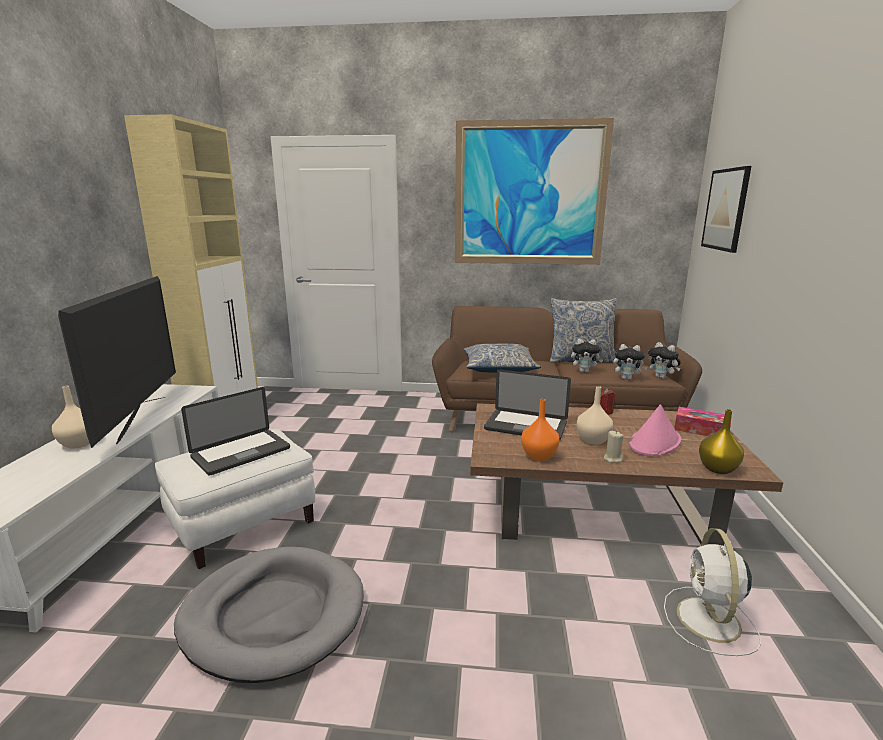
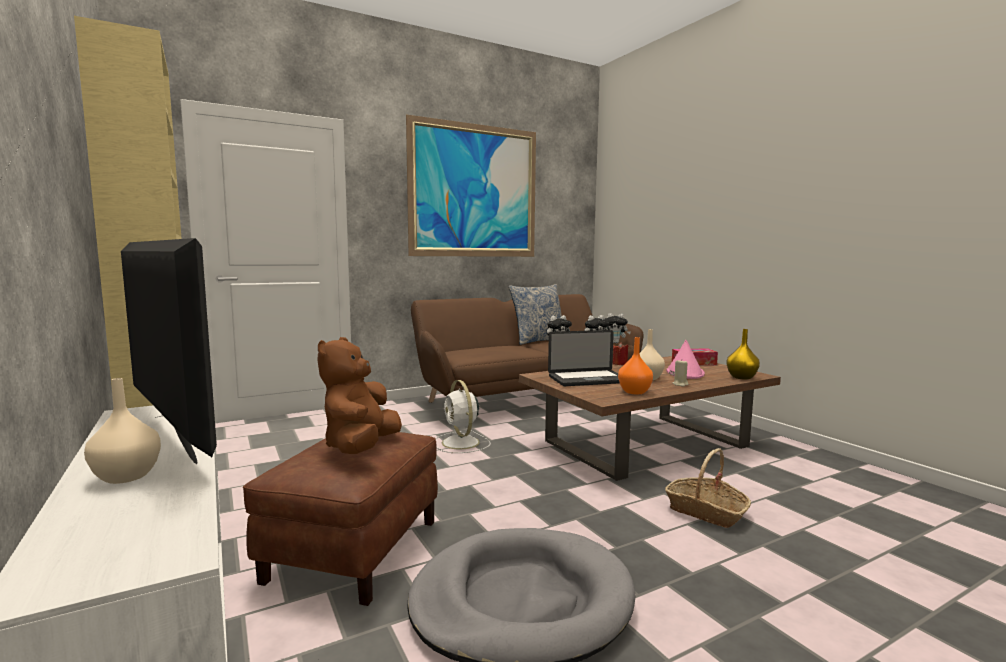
camera: 35 degrees left, 10 degrees down
white ottoman [155,429,315,569] -> brown ottoman [243,432,438,606]
laptop [181,387,290,475] -> brown plush toy [318,337,402,454]
pillow [464,344,541,372] -> none
white fan [664,528,761,656] -> white fan moved to [436,380,491,453]
picture [701,166,751,253] -> none
none -> basket [665,448,751,528]

